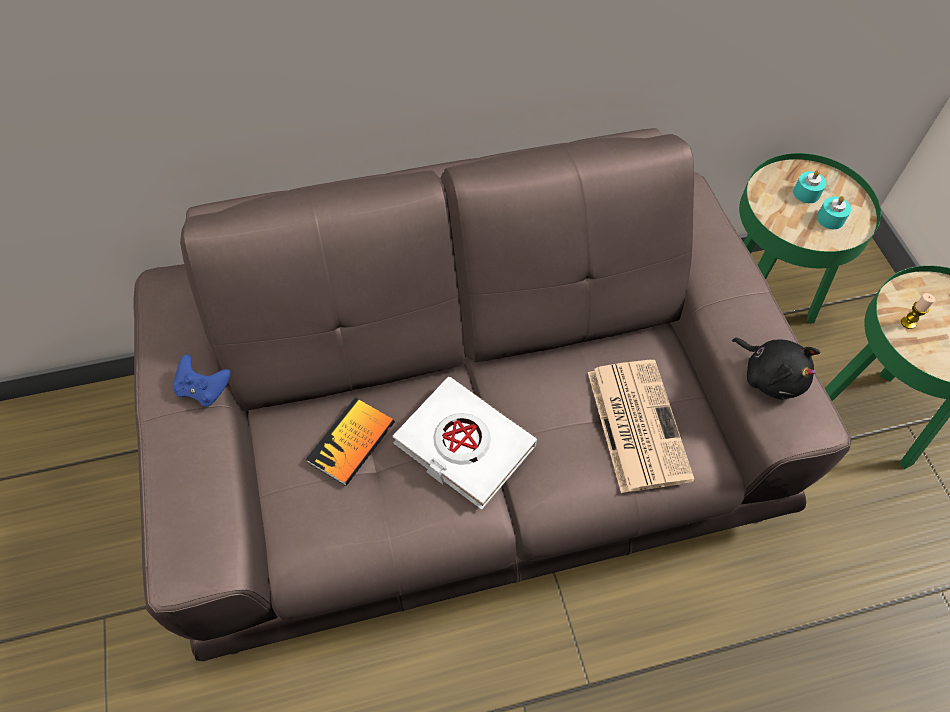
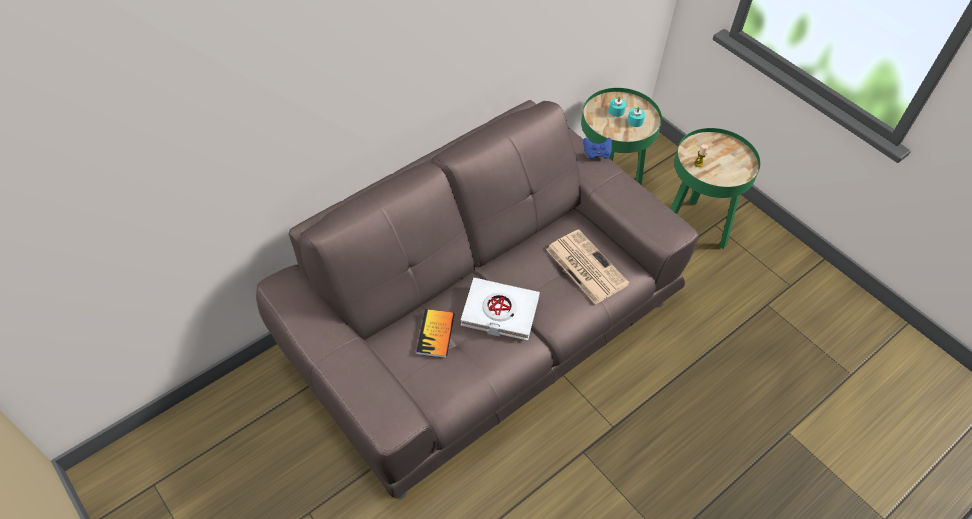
camera: 25 degrees left, 5 degrees down
blue game controller [174,354,231,407] -> blue game controller moved to [583,138,612,159]
black plush toy [732,338,820,400] -> none

